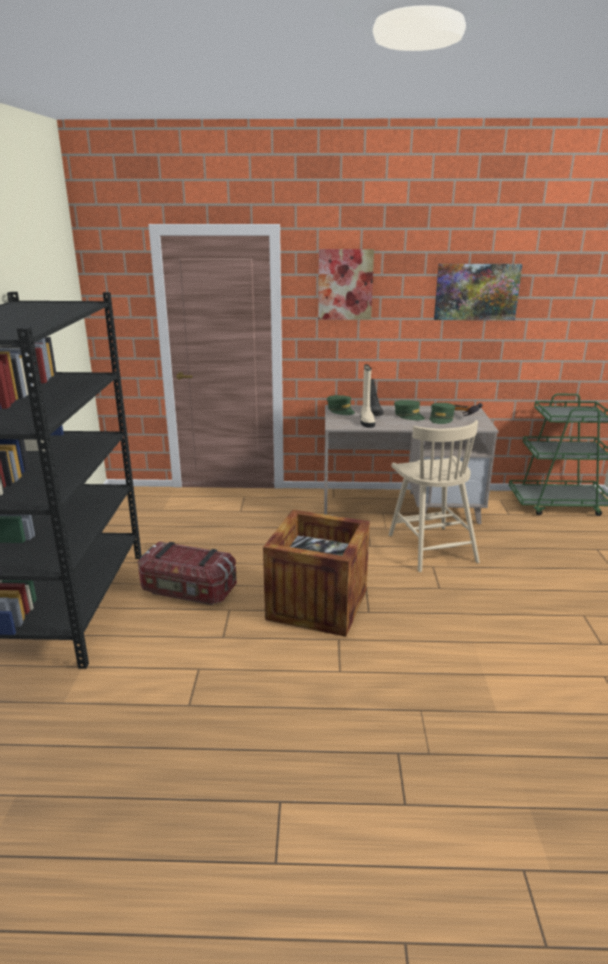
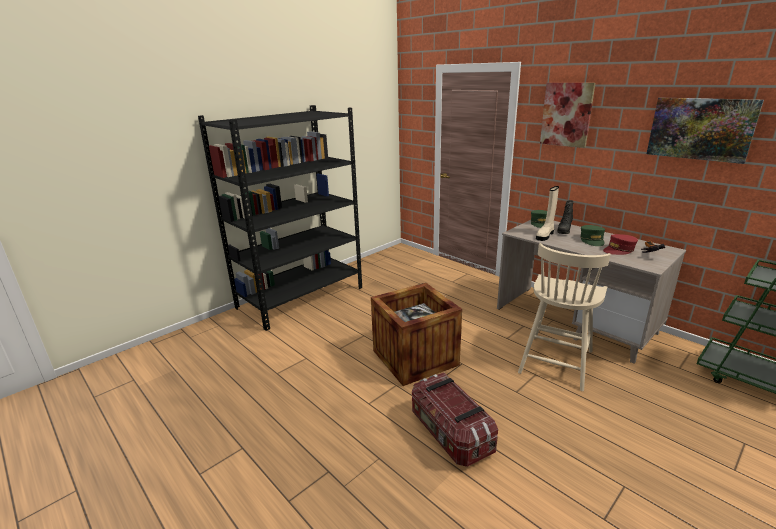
camera: 45 degrees right, 0 degrees up
storage box [138,541,237,605] -> storage box moved to [412,373,498,467]
green cap [430,403,455,424] -> red cap [603,234,638,255]

